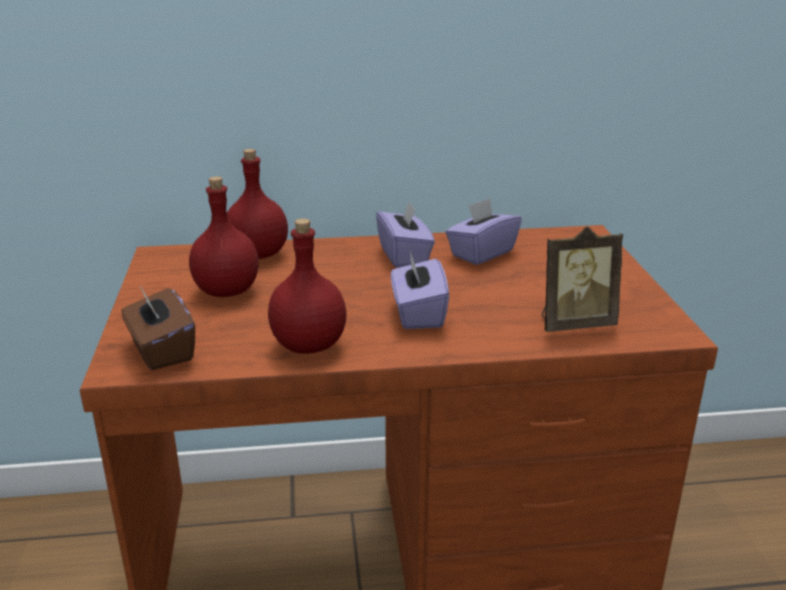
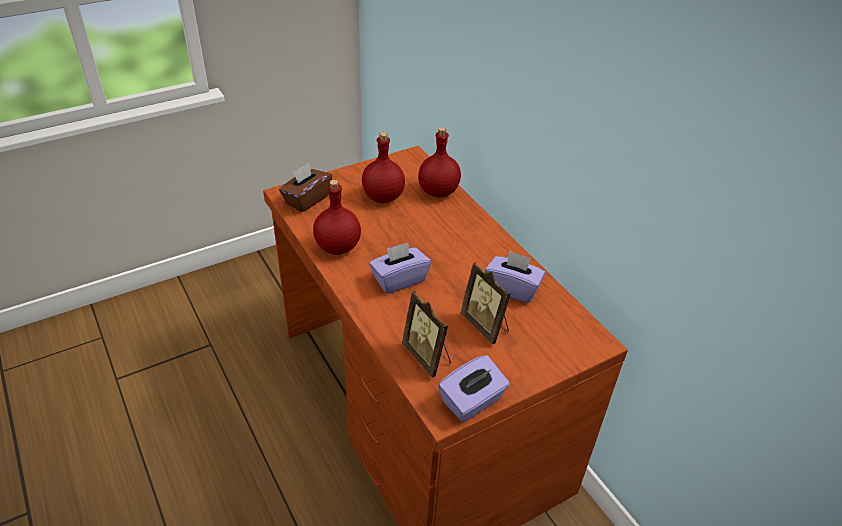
camera: 65 degrees right, 15 degrees up
purple tissue box [376,200,435,267] -> purple tissue box moved to [438,355,510,422]
none -> picture frame [460,262,511,345]

